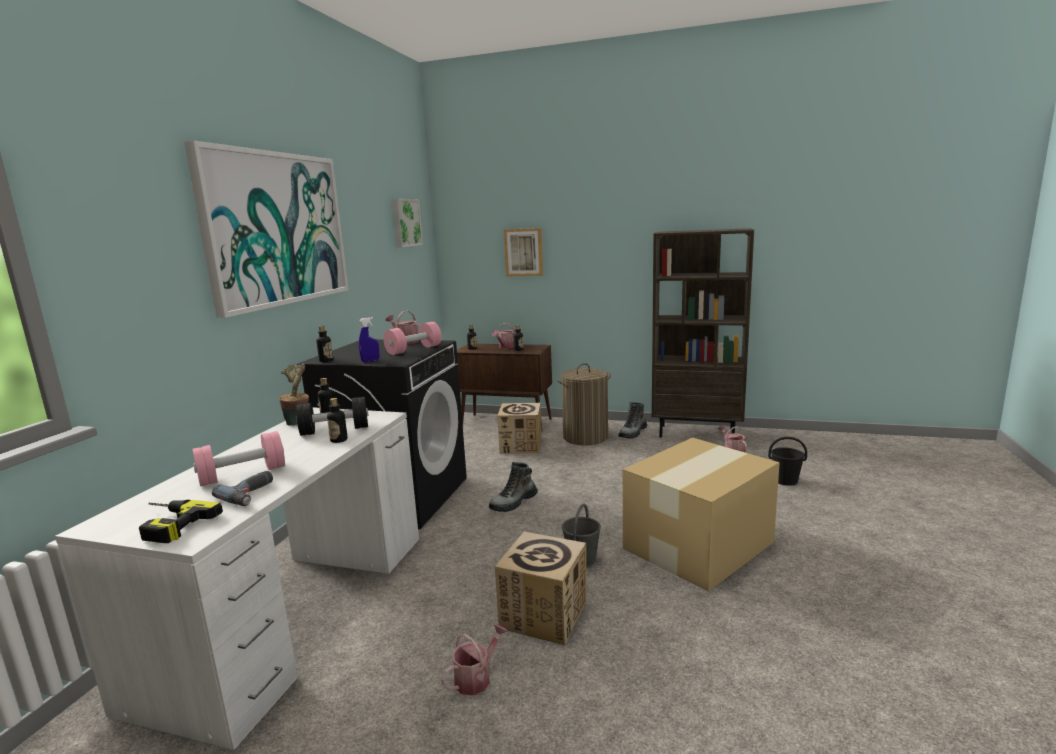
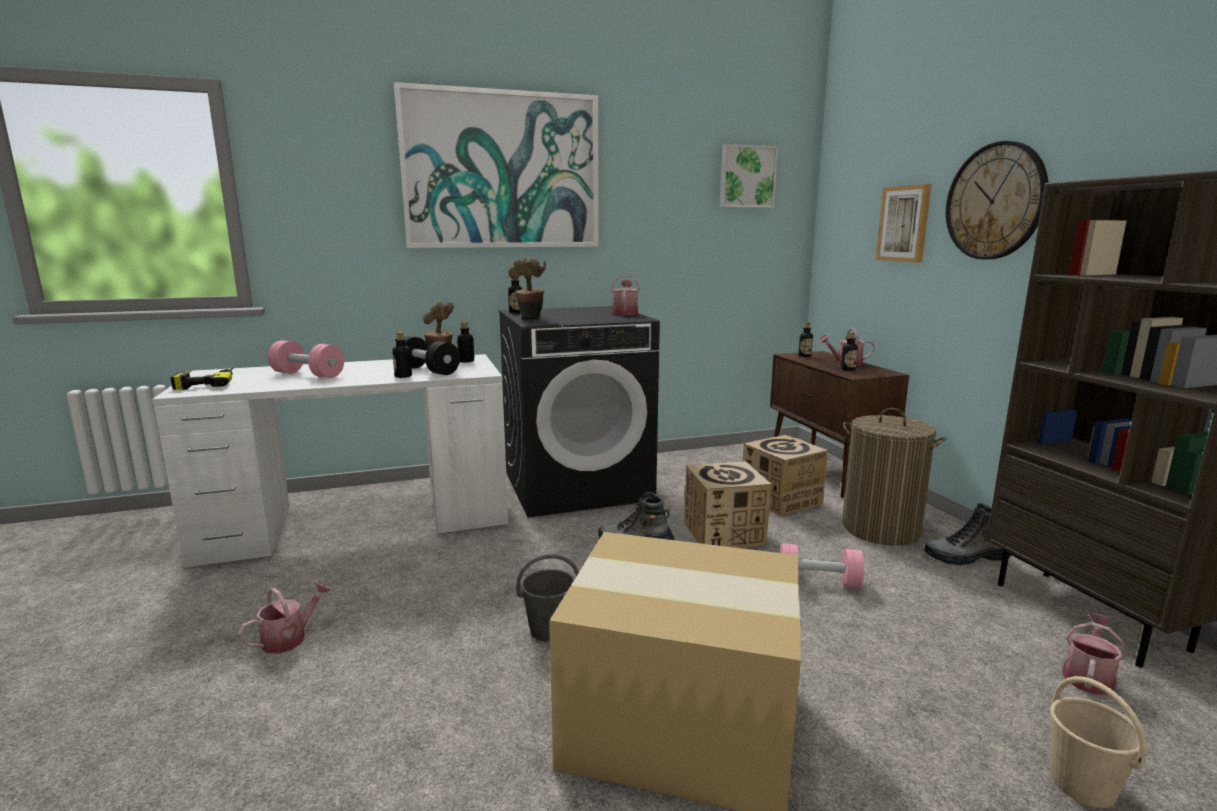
camera: 55 degrees right, 0 degrees up
power drill [212,471,273,506] -> none
blue spray bottle [359,317,379,362] -> potted plant [508,257,546,318]
pink dumbbell [383,322,442,355] -> pink dumbbell moved to [780,544,864,588]
watering can [441,624,508,695] -> watering can turned 60 degrees counterclockwise [238,582,331,654]
cardboard box [495,532,586,645] -> cardboard box moved to [684,461,772,548]
black bucket [768,437,807,486] -> beige bucket [1050,676,1147,808]
none -> wall clock [946,141,1048,259]

